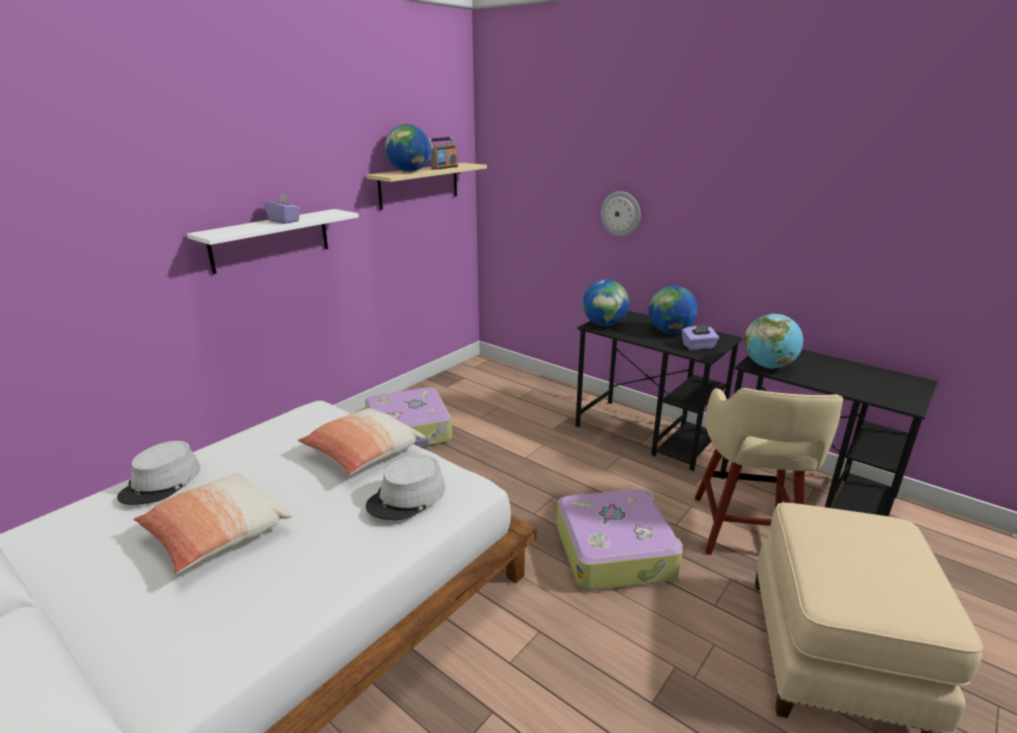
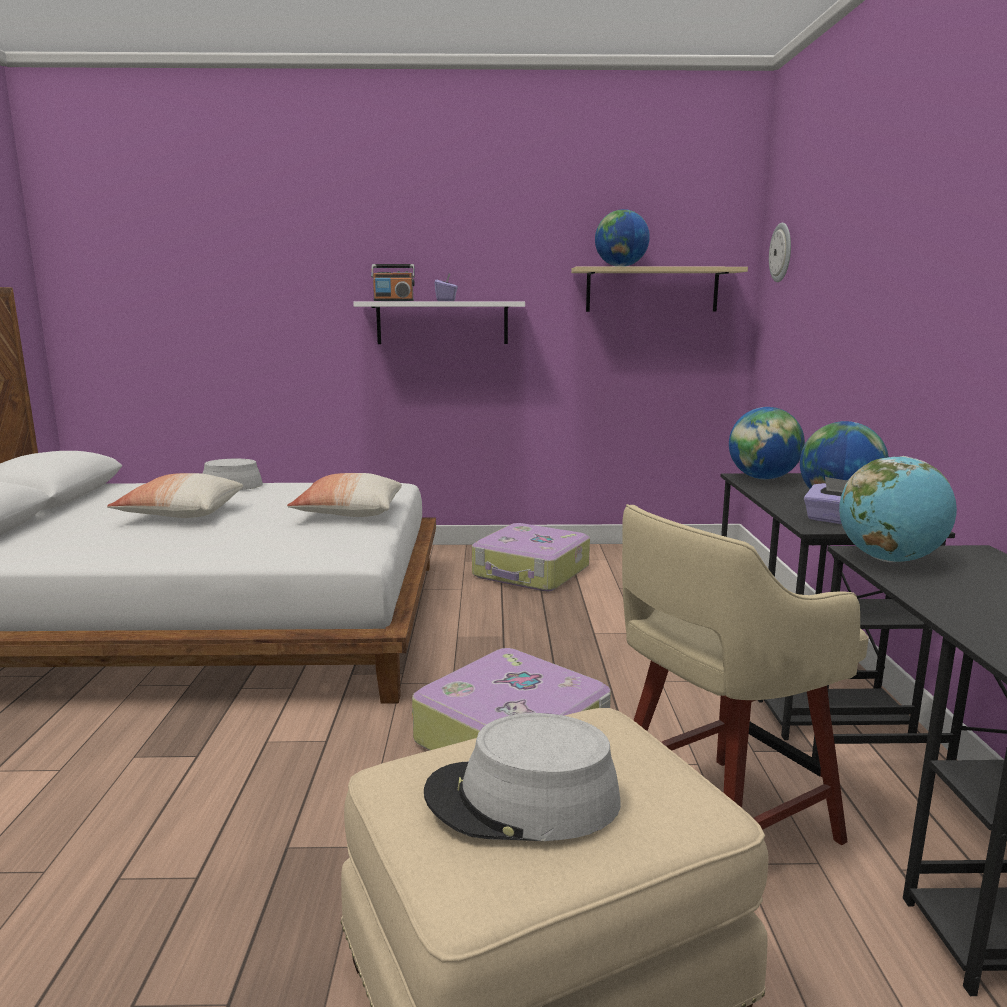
camera: 50 degrees right, 10 degrees down
grey hat [366,455,445,520] -> grey hat moved to [424,713,621,841]
radio [428,137,458,170] -> radio moved to [371,264,415,301]
wall clock [601,191,641,237] -> wall clock moved to [769,223,791,282]

